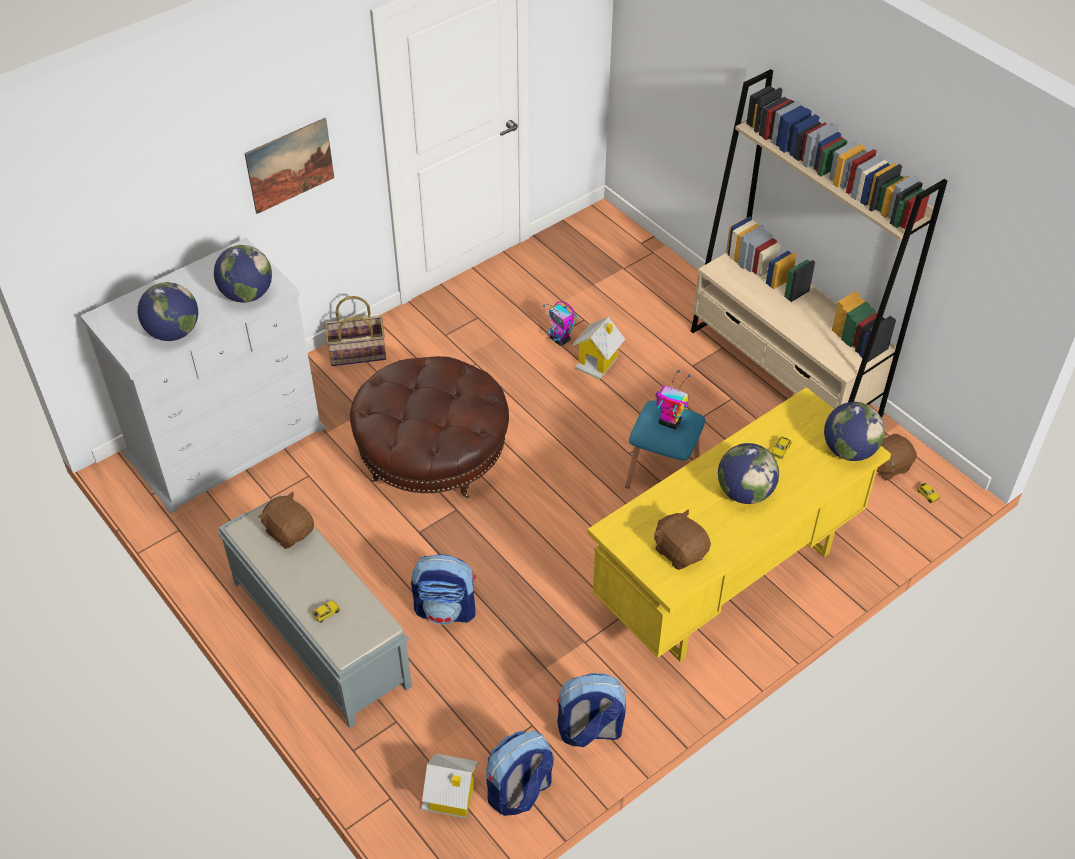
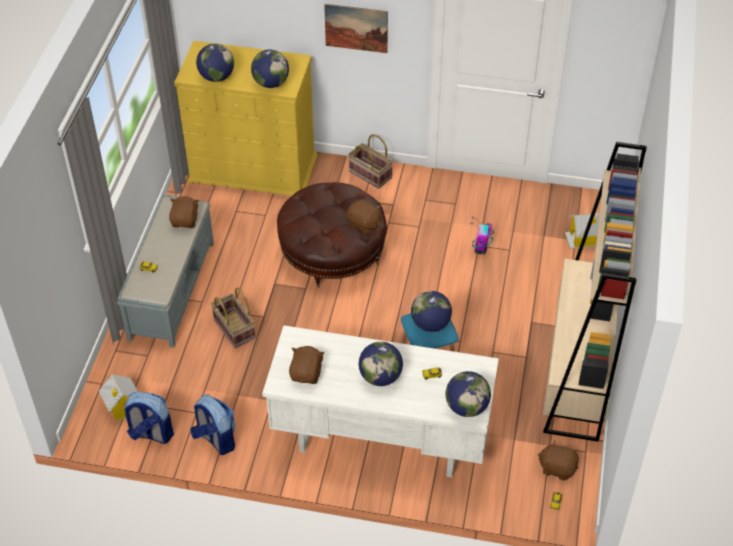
camera: 50 degrees right, 0 degrees up
white dresser [80,238,325,514] -> yellow dresser [174,41,318,196]
backpack [411,554,476,625] -> basket [211,287,255,348]
toy house [572,317,625,380] -> toy house moved to [565,213,600,249]
yellow desk [587,387,891,662] -> white desk [262,325,499,477]
toy robot [655,370,690,430] -> globe [411,291,452,332]
none -> brown plush toy [346,199,381,234]

